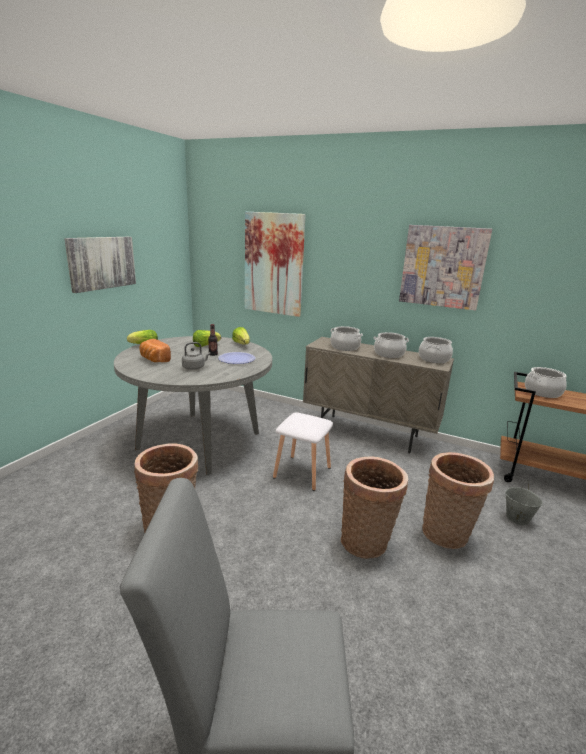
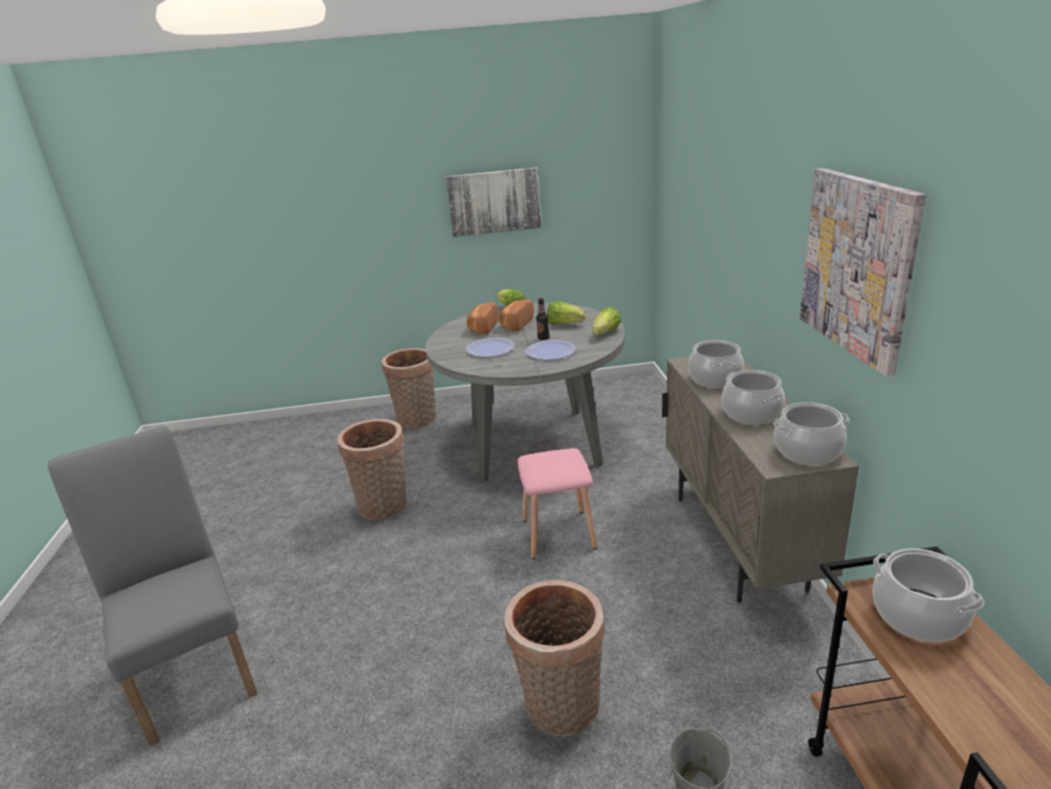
camera: 60 degrees right, 5 degrees up
grey kettle [182,342,211,370] -> plate [465,338,515,357]
picture [245,212,305,317] -> none
white stool [273,412,333,491] -> pink stool [517,448,597,559]
basket [341,456,408,559] -> basket moved to [381,348,436,429]
none -> bread [498,300,534,331]

